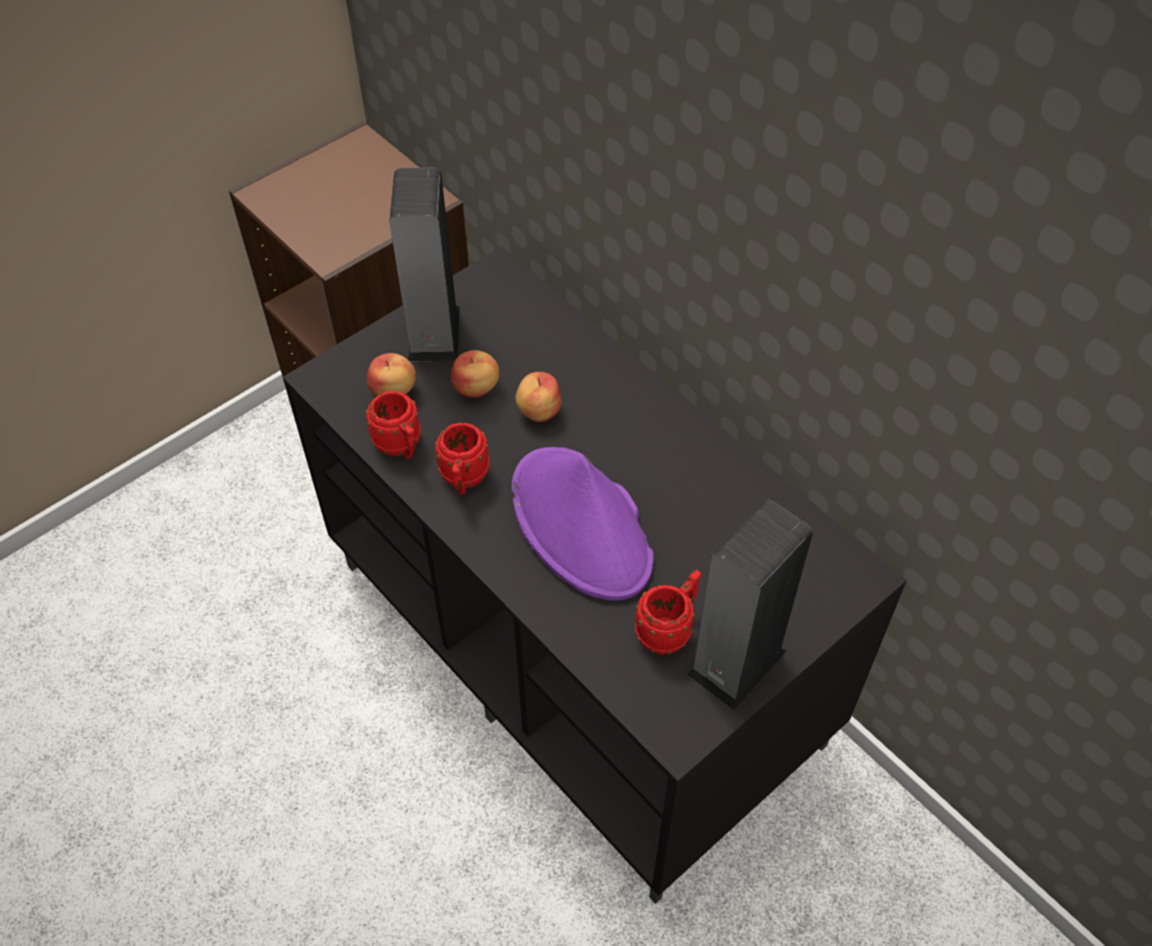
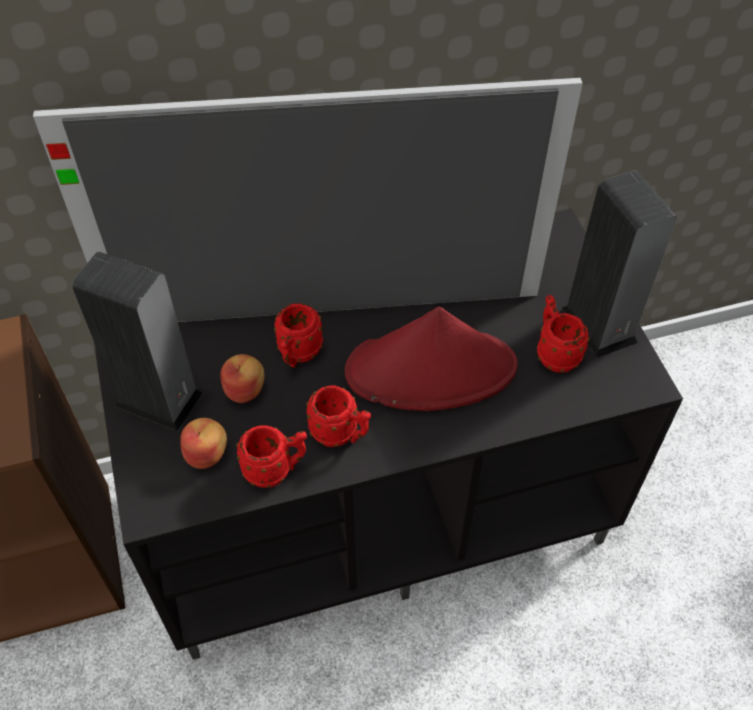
camera: 65 degrees left, 0 degrees up
purple hat [512,447,654,601] -> red hat [345,307,518,411]
apple [516,372,562,422] -> red mug [274,303,323,368]
none -> television [33,78,583,322]

